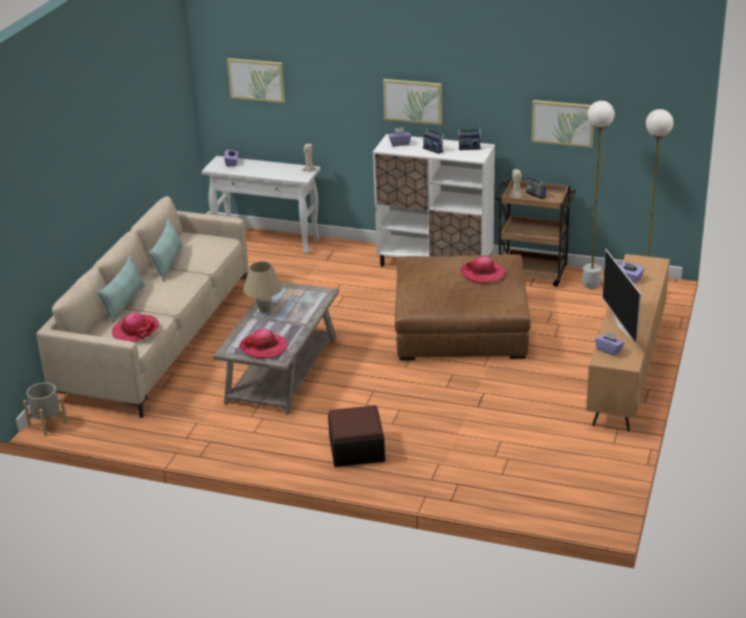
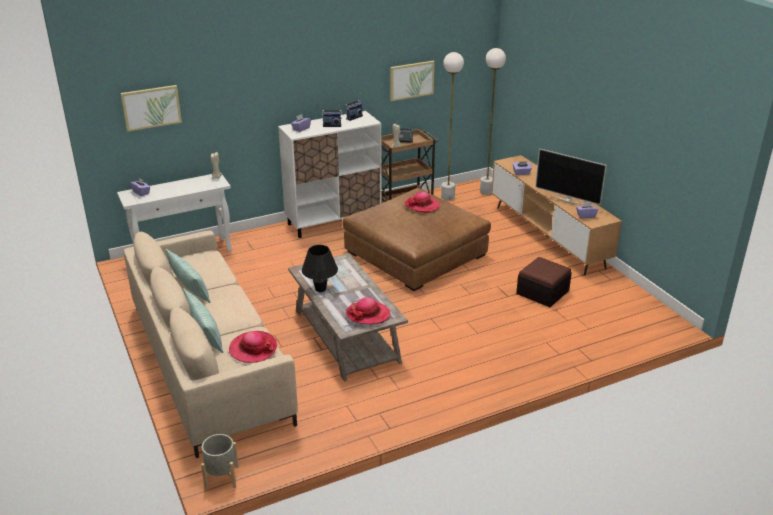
camera: 45 degrees left, 0 degrees up
beige table lamp [243,261,282,313] -> black table lamp [302,245,338,292]
ottoman [328,405,385,467] -> ottoman moved to [516,257,572,307]
picture [383,79,442,125] -> none

